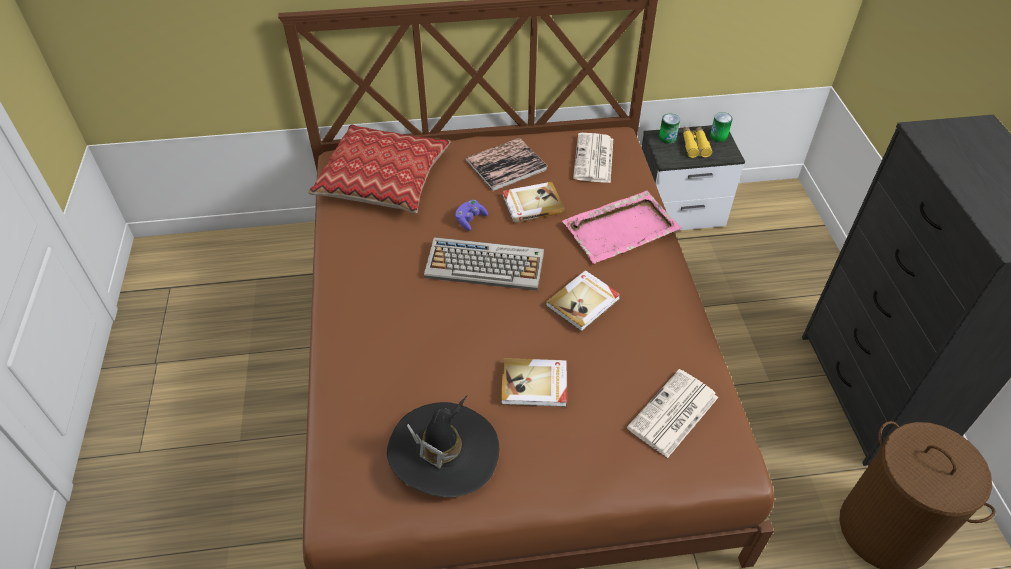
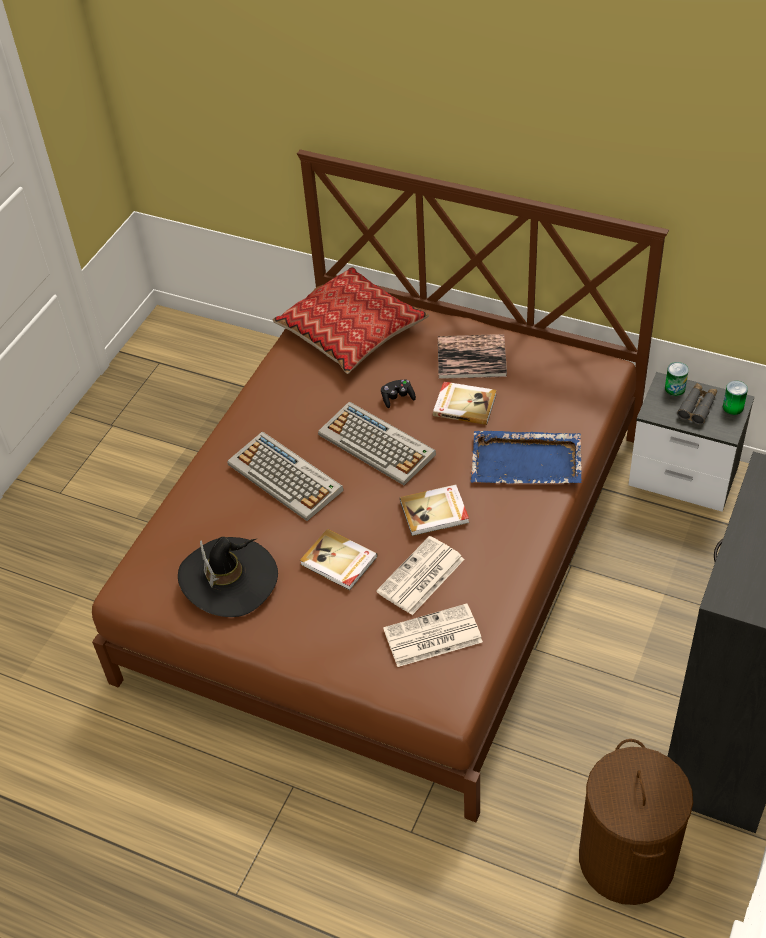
camera: 35 degrees right, 0 degrees up
purple game controller [455,200,488,231] -> black game controller [381,379,416,408]
pink tray [562,191,681,264] -> blue tray [471,431,582,484]
newspaper [573,133,613,183] -> newspaper moved to [376,536,465,615]
yellow binoculars [683,126,712,158] -> grey binoculars [677,383,717,425]
none -> keyboard [227,432,344,521]

